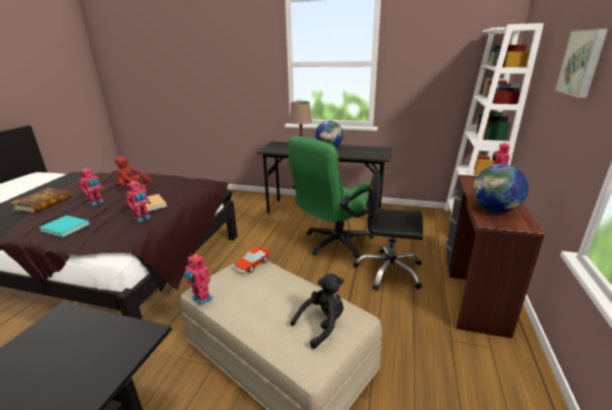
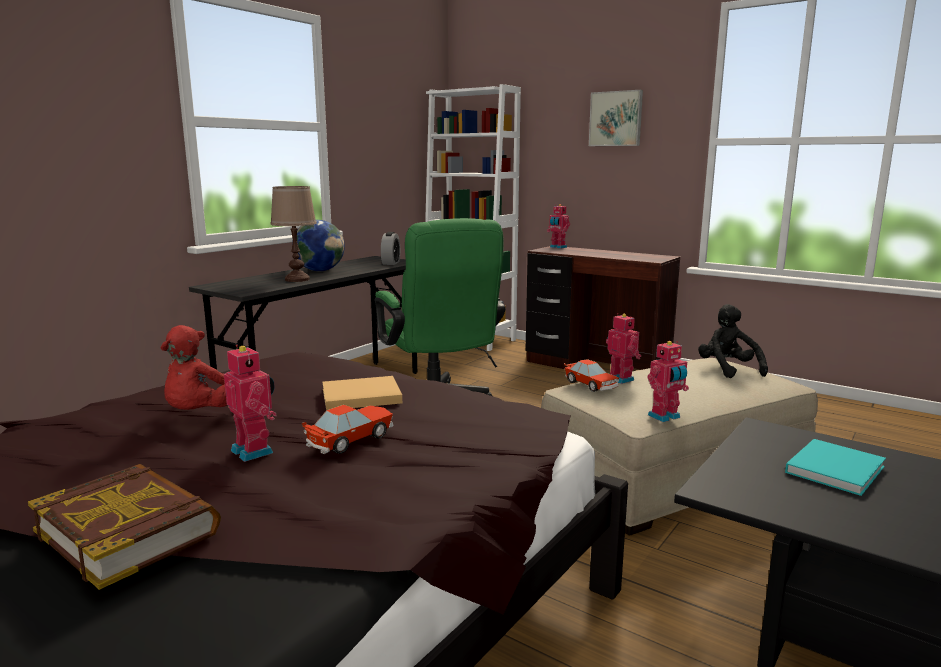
camera: 70 degrees left, 10 degrees down
turquoise book [39,215,90,237] -> turquoise book moved to [785,439,886,496]
toy robot [125,180,151,222] -> toy robot moved to [606,313,641,384]
black office chair [353,169,423,291] -> none
globe [473,164,529,212] -> none
none -> toy car [302,405,393,454]
none -> alarm clock [381,232,400,265]

